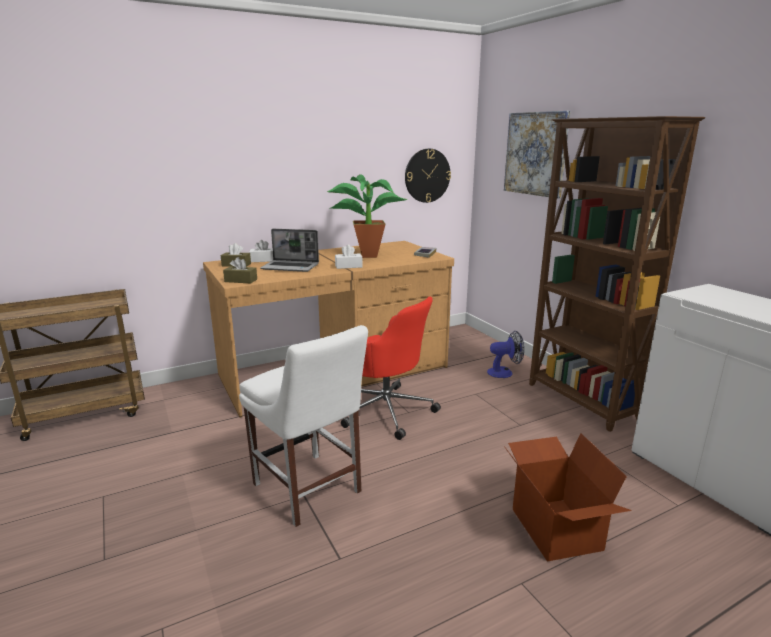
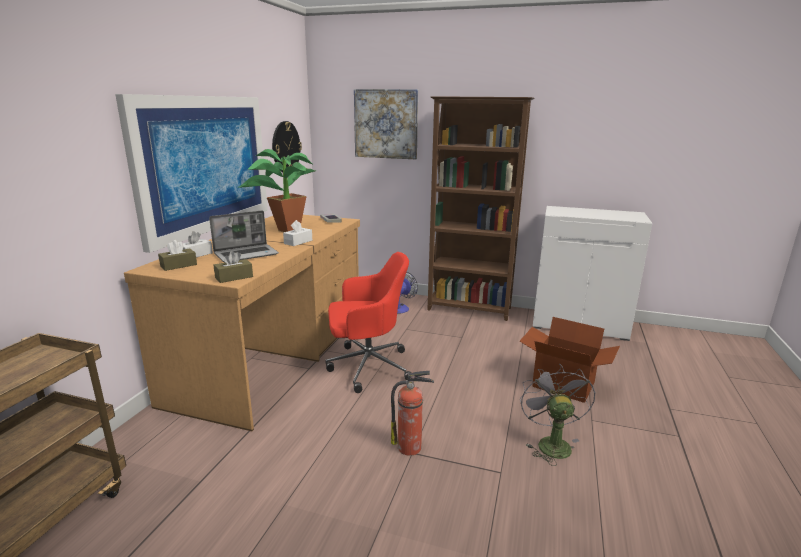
camera: 45 degrees left, 0 degrees up
white chair [239,325,368,527] -> fire extinguisher [391,371,434,456]
none -> picture [115,94,268,253]
none -> grey fan [520,364,596,466]

